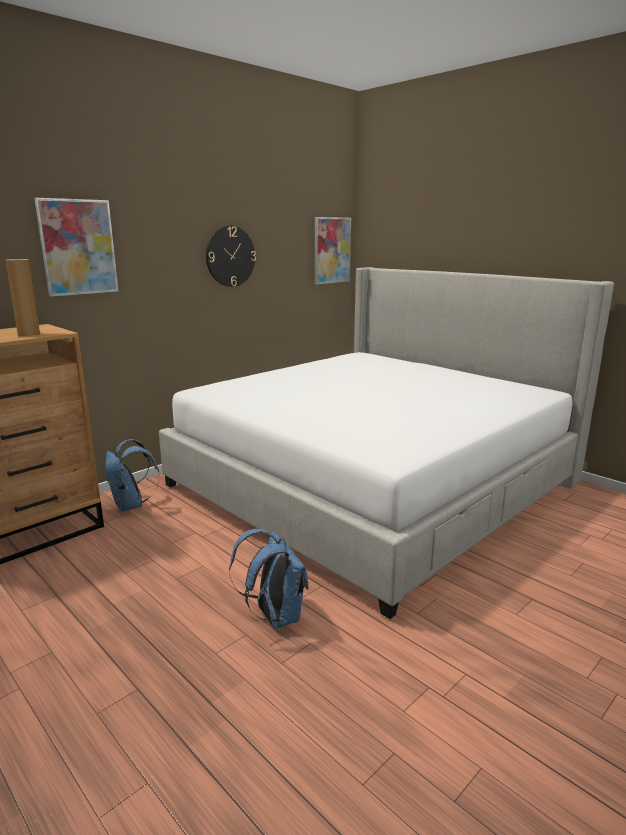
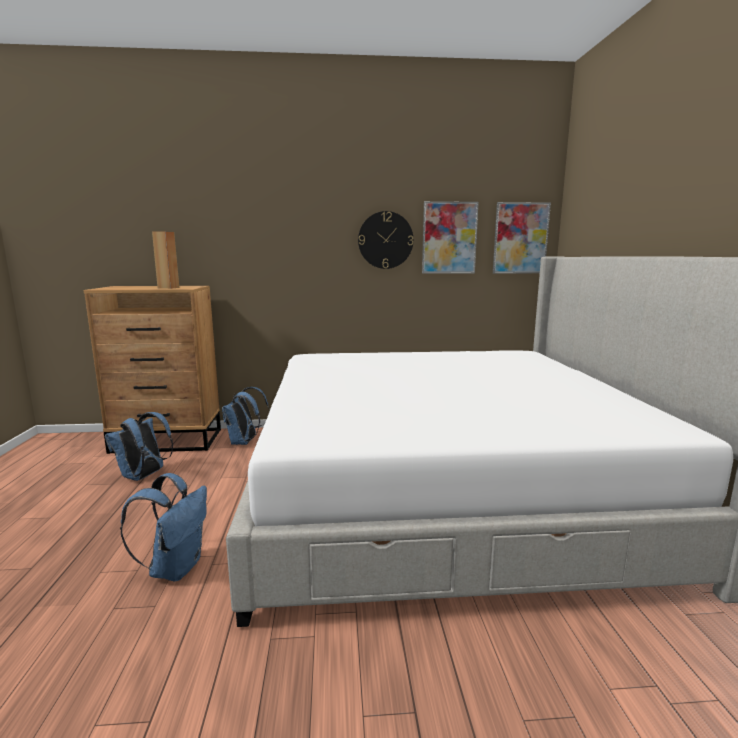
camera: 40 degrees right, 5 degrees down
picture [34,198,118,297] -> picture moved to [422,201,479,274]
none -> blue backpack [105,412,173,481]

